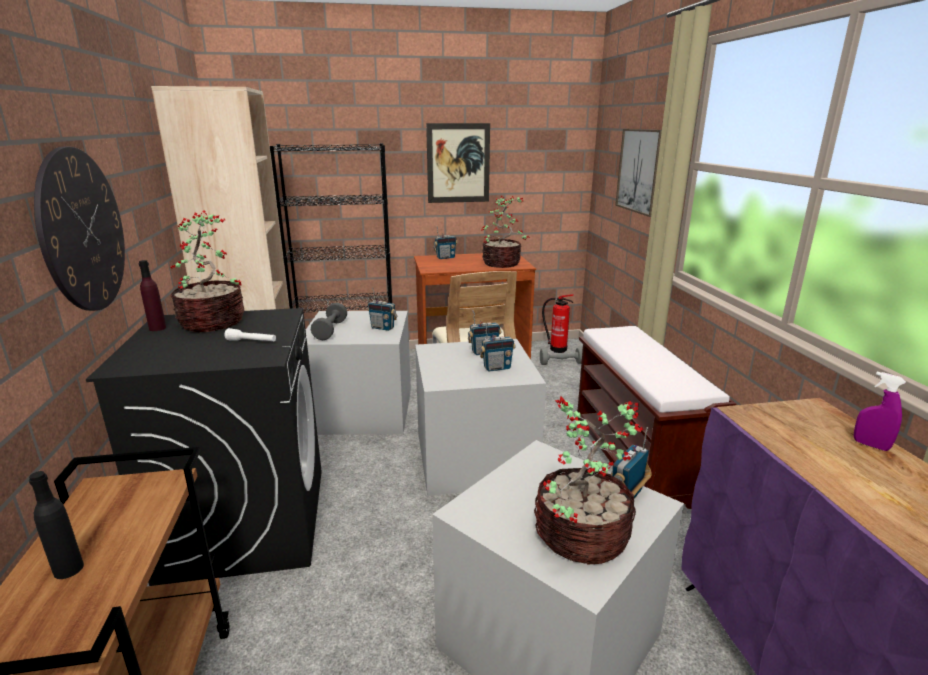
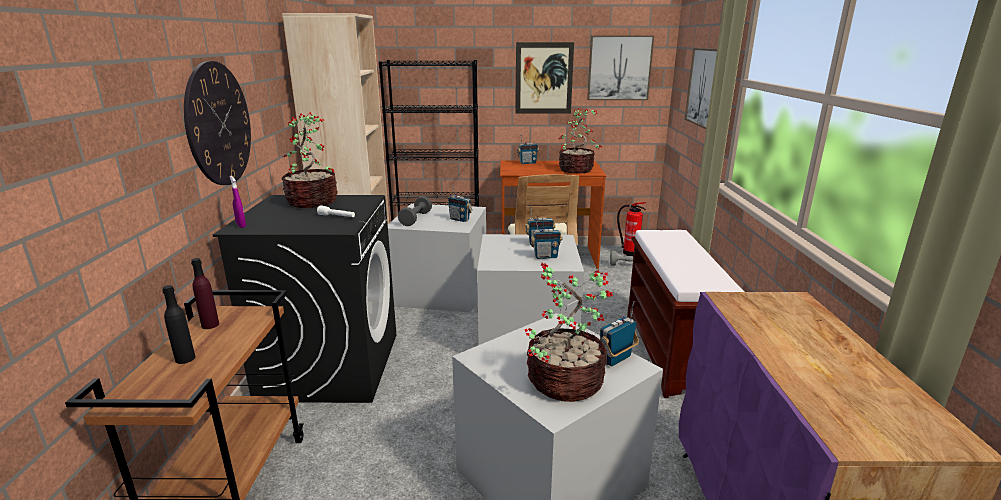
camera: 10 degrees right, 0 degrees up
purple bottle [139,260,166,331] -> purple bottle moved to [191,258,219,329]
purple spray bottle [854,372,906,451] -> purple spray bottle moved to [230,176,246,228]
none -> picture [587,36,654,100]

